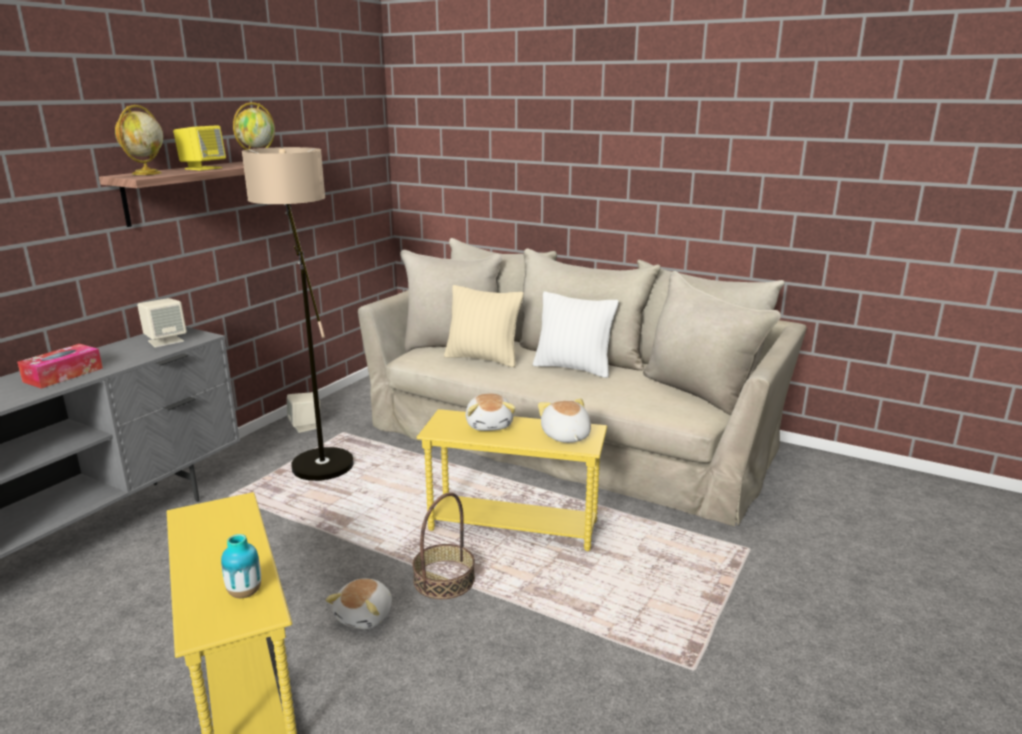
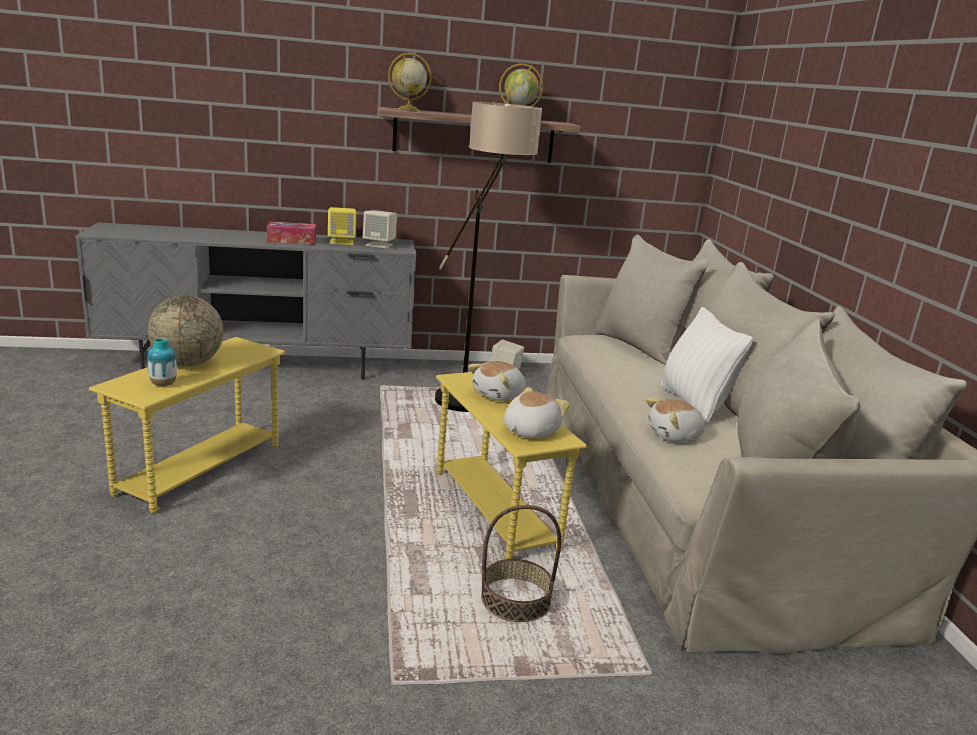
camera: 50 degrees right, 0 degrees up
yellow speaker [173,125,226,171] -> yellow speaker moved to [328,207,356,245]
plush toy [325,578,392,629] -> plush toy moved to [645,398,706,442]
basket [412,492,475,599] -> basket moved to [481,505,561,622]
beige pillow [444,285,523,367] -> none
none -> globe [148,295,224,366]

